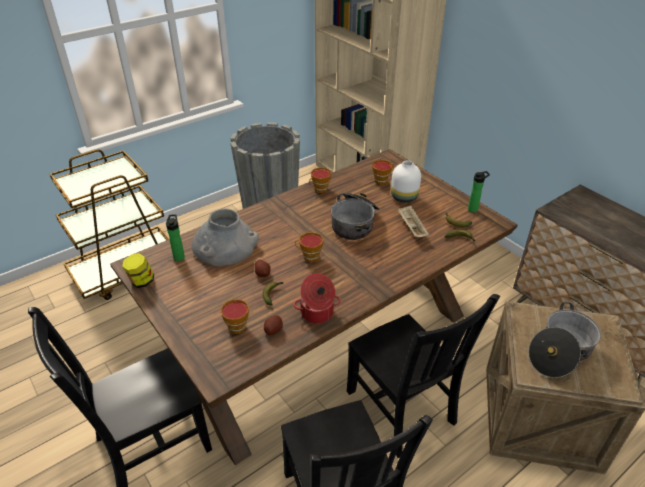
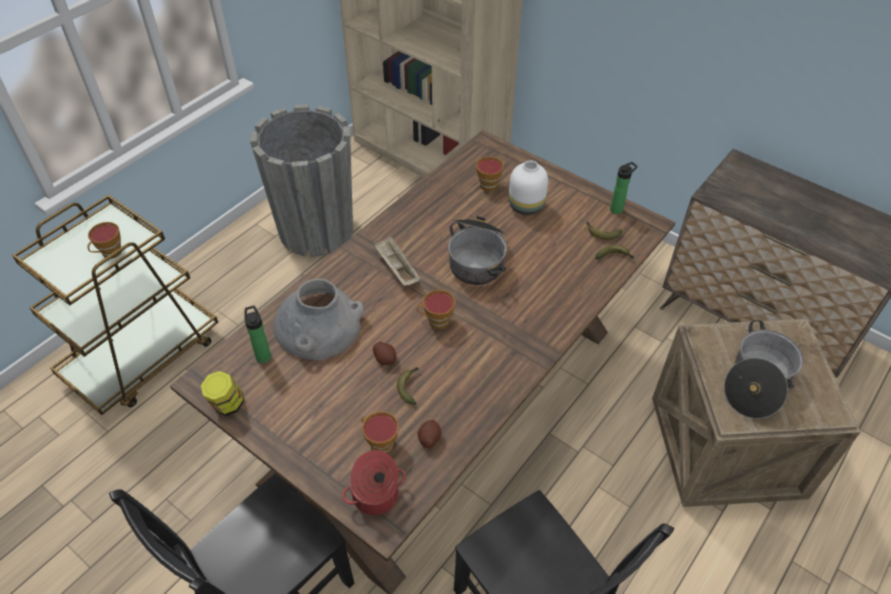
camera: 15 degrees left, 10 degrees up
cooking pot [294,273,341,324] -> cooking pot moved to [342,450,406,515]
cup [309,167,332,193] -> cup moved to [88,222,122,259]
black chair [347,294,500,458] -> none
beige tray [397,205,429,237] -> beige tray moved to [374,236,421,286]

